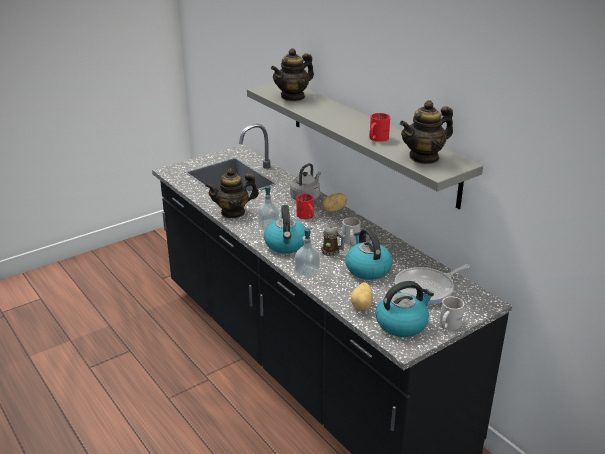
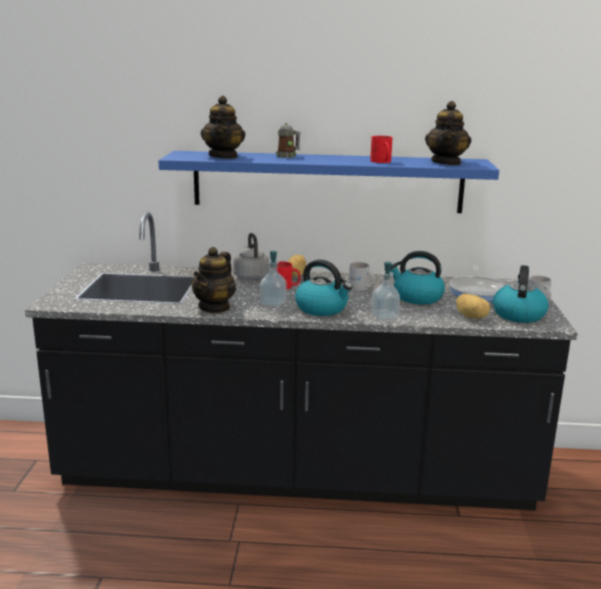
camera: 50 degrees left, 10 degrees down
grey shelf [247,83,483,209] -> blue shelf [159,151,499,213]
mug [321,226,345,256] -> mug moved to [276,123,301,158]

